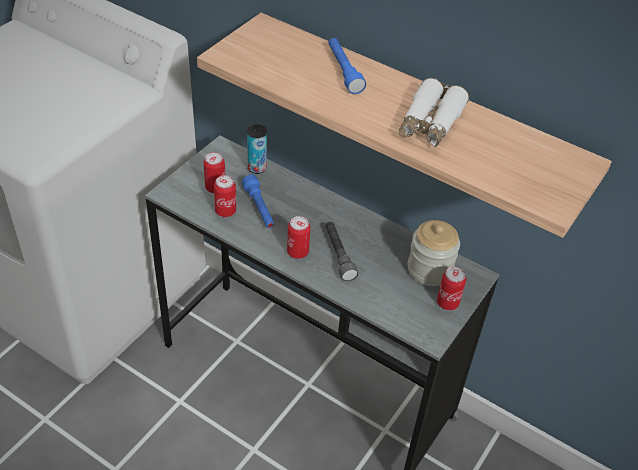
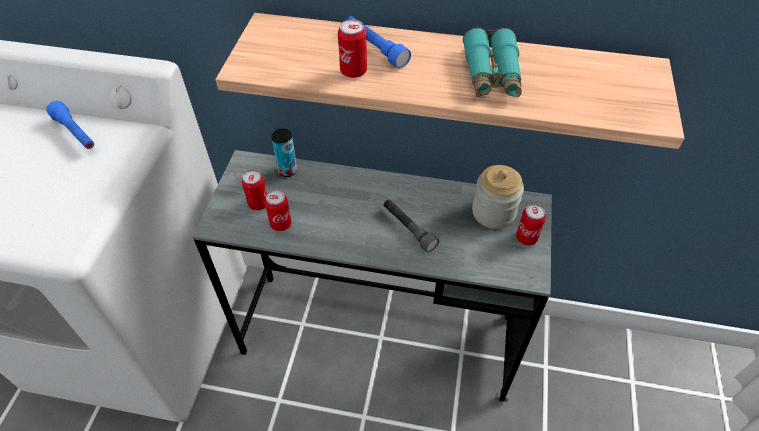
camera: 20 degrees left, 5 degrees up
blue flashlight [242,175,274,228] -> blue flashlight moved to [46,101,94,149]
can [287,216,310,259] -> can moved to [338,19,367,78]
white binoculars [399,78,469,147] -> turquoise binoculars [463,28,522,98]

